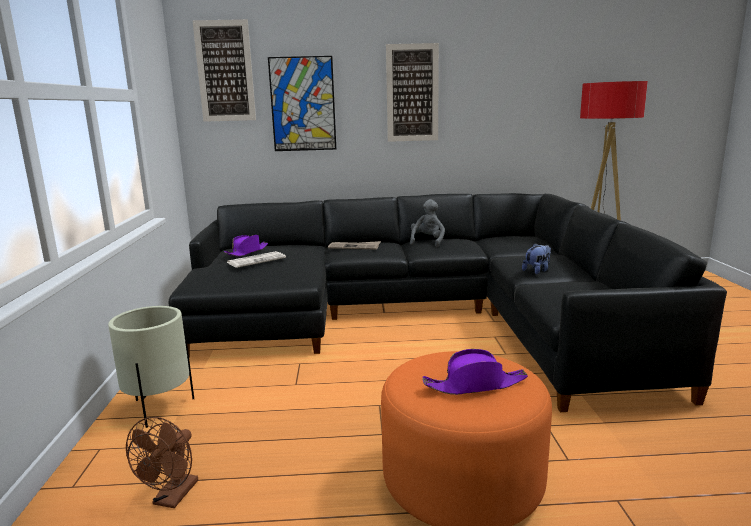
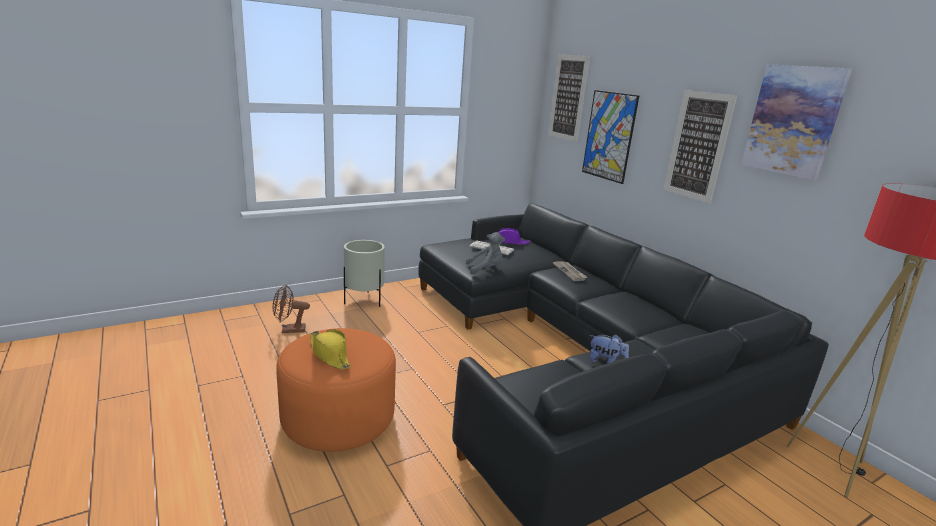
camera: 60 degrees right, 5 degrees up
grey plush toy [410,199,445,247] -> grey plush toy moved to [466,232,505,274]
purple hat [422,349,528,395] -> yellow hat [310,329,350,370]
none -> picture [741,64,852,180]

